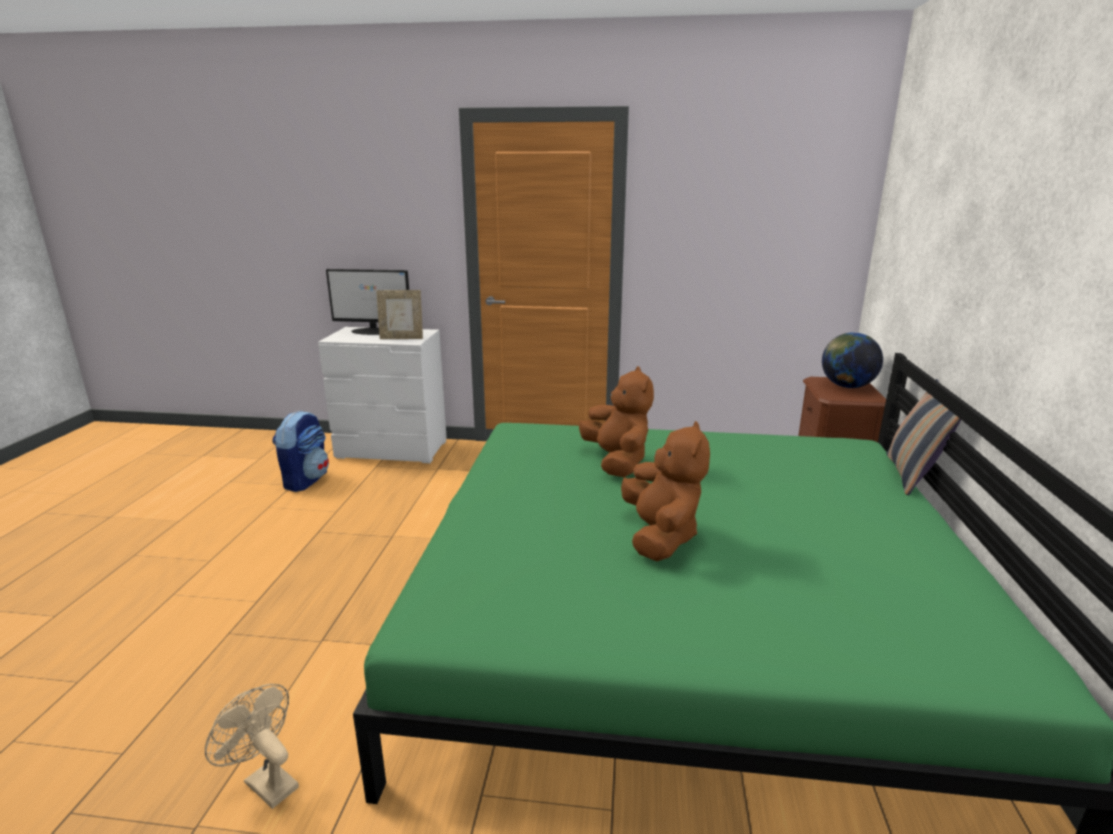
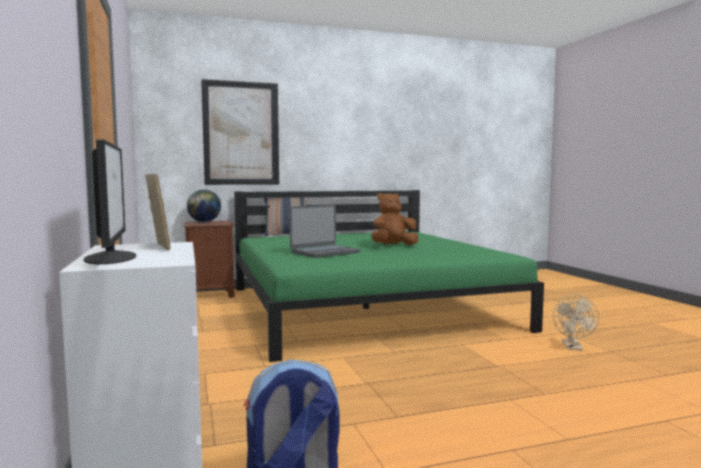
camera: 115 degrees left, 15 degrees down
brown plush toy [579,366,654,477] -> laptop [290,205,361,258]
none -> picture [201,79,279,185]

